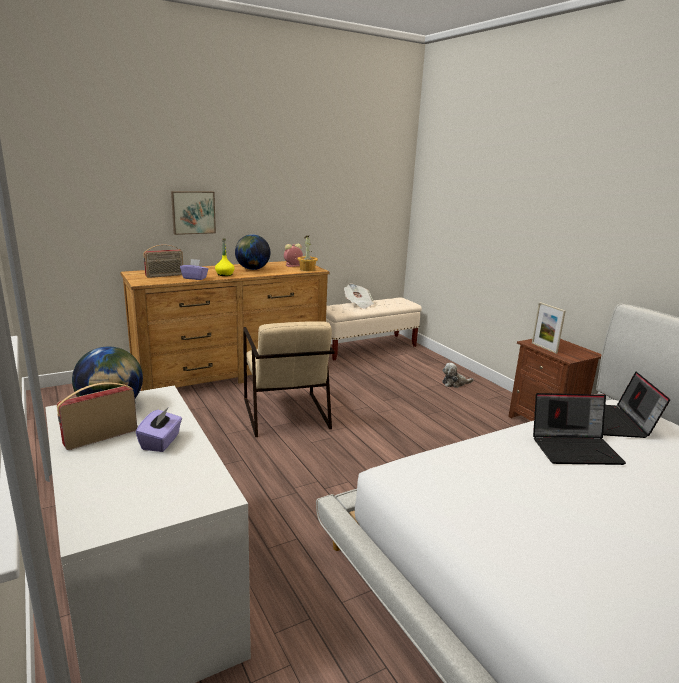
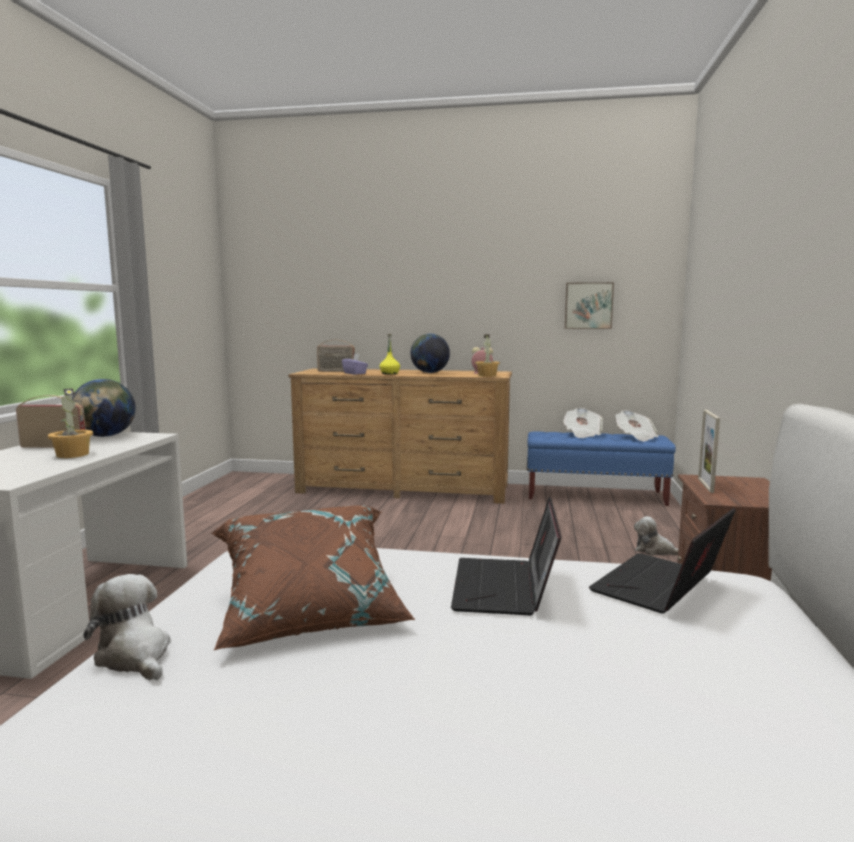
camera: 40 degrees right, 10 degrees down
purple tissue box [136,408,182,452] -> potted plant [48,389,93,458]
picture [171,191,216,235] -> picture moved to [565,282,614,329]
beige armchair [243,321,335,437] -> none
beige bench [326,298,422,360] -> blue bench [527,431,676,506]
laptop [533,393,626,465] -> laptop turned 60 degrees clockwise [451,497,562,615]
none -> plush toy [84,574,171,680]
none -> brown pillow [211,505,415,650]
none -> newspaper [615,410,658,441]

